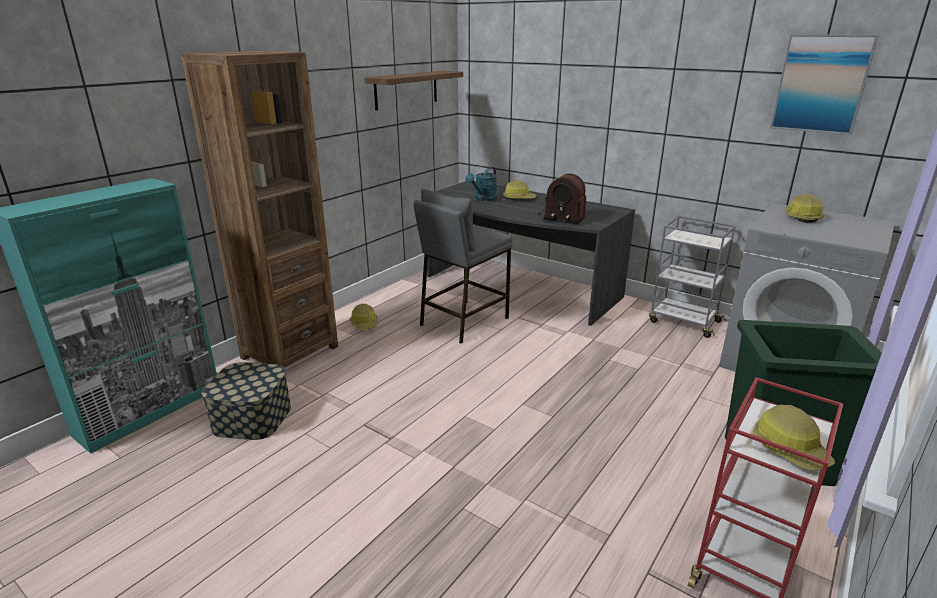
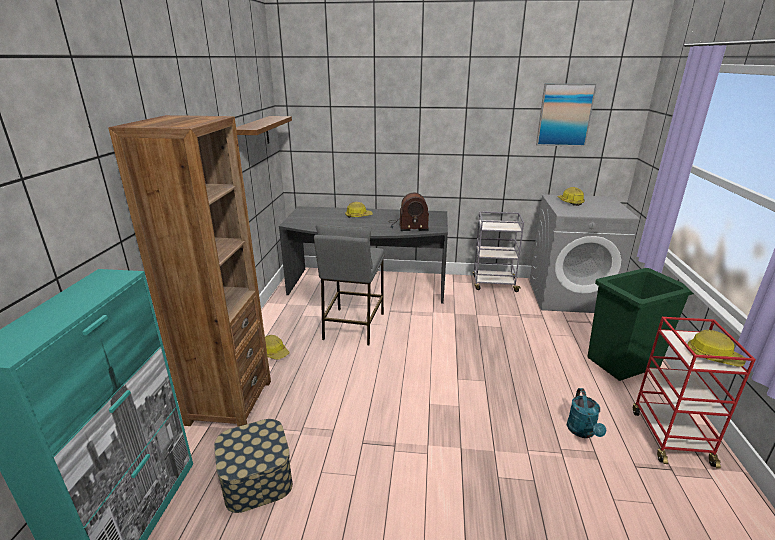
camera: 30 degrees left, 0 degrees up
turquoise watering can [465,167,497,201] -> turquoise watering can moved to [567,388,606,438]

